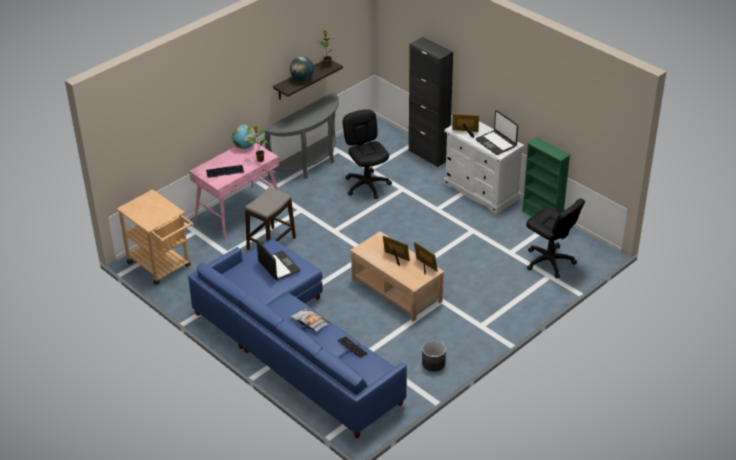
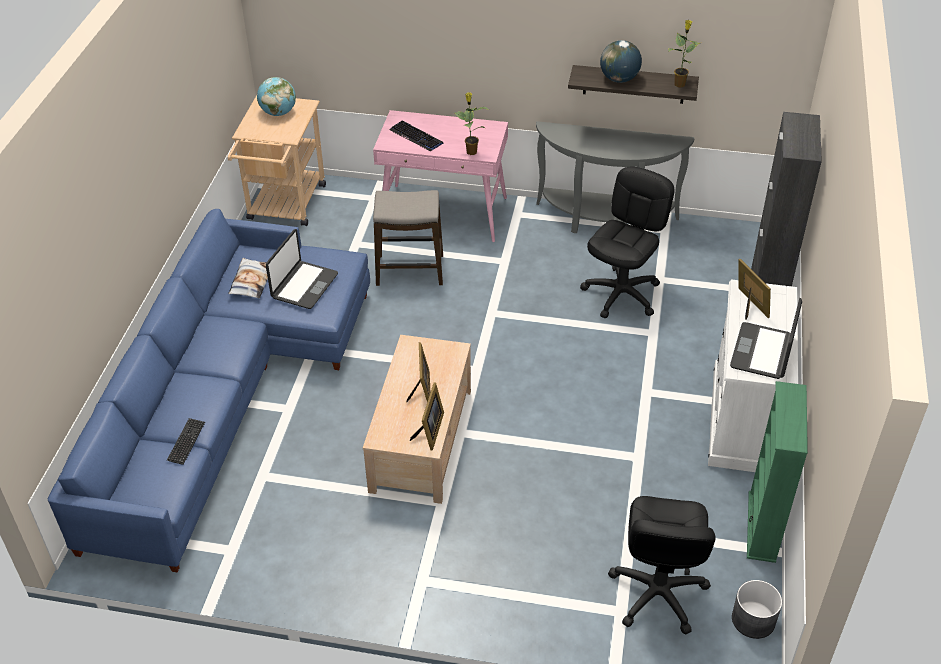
camera: 55 degrees right, 5 degrees up
globe [232,124,256,149] -> globe moved to [257,77,296,116]
pillow [290,308,330,333] -> pillow moved to [228,258,268,299]
grey planter [422,341,446,372] -> grey planter moved to [732,580,782,639]

